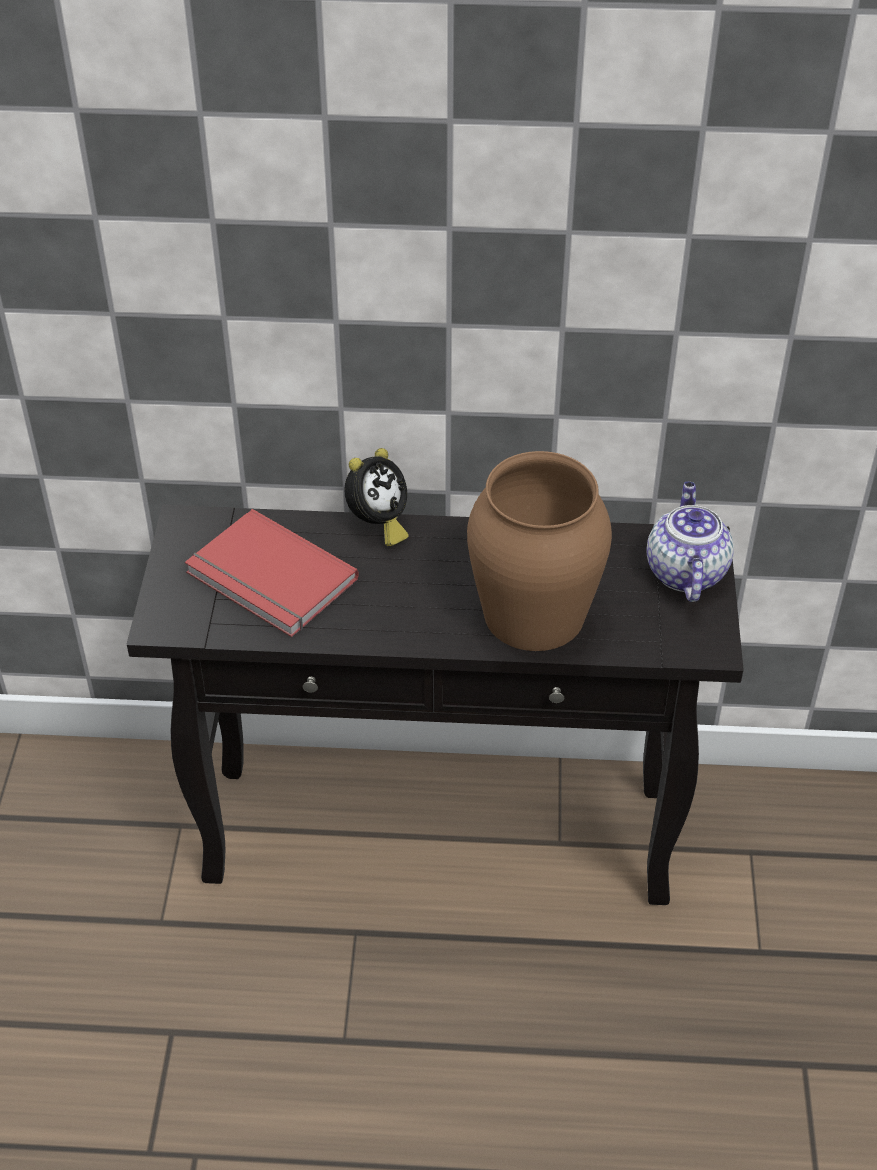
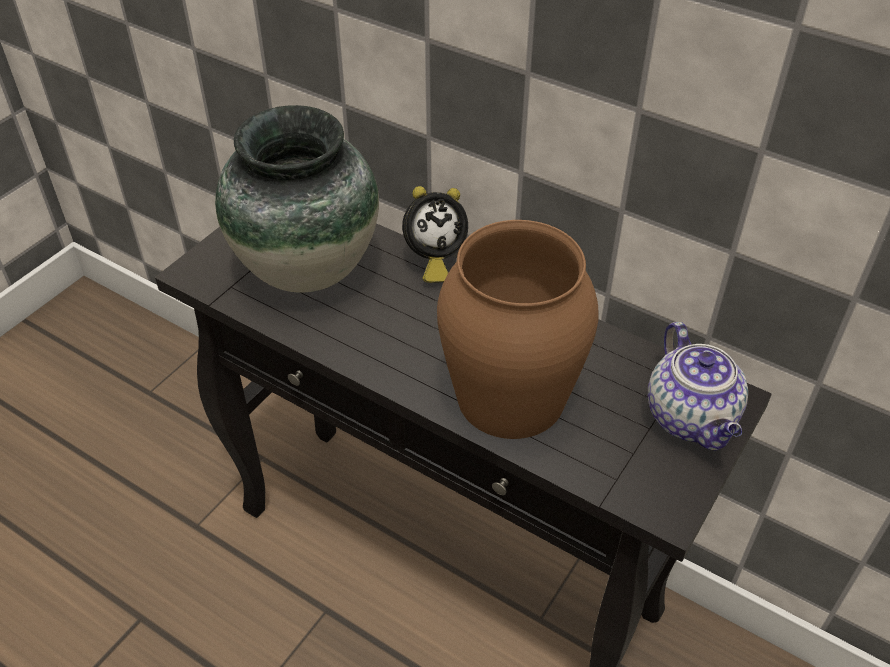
camera: 30 degrees right, 0 degrees up
red book [185,509,359,637] -> vase [215,105,379,293]
teapot [646,481,734,602] -> teapot turned 135 degrees clockwise [648,322,748,451]

